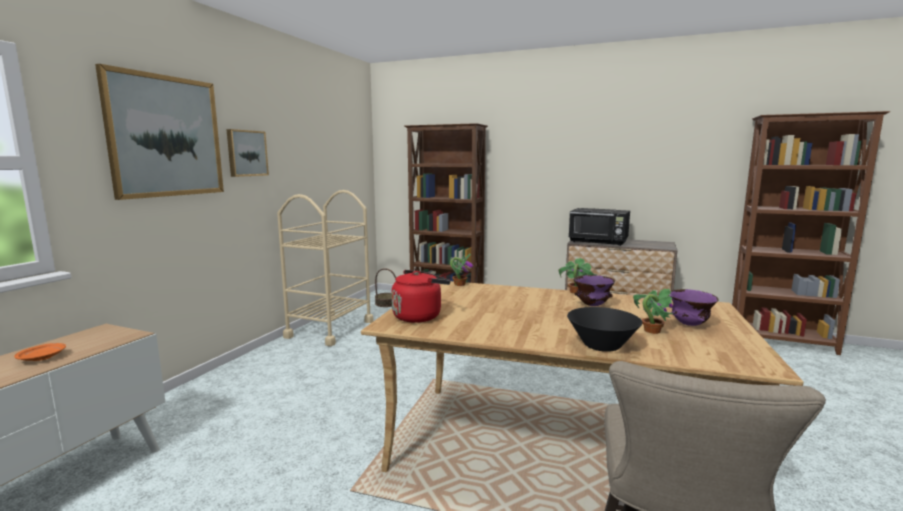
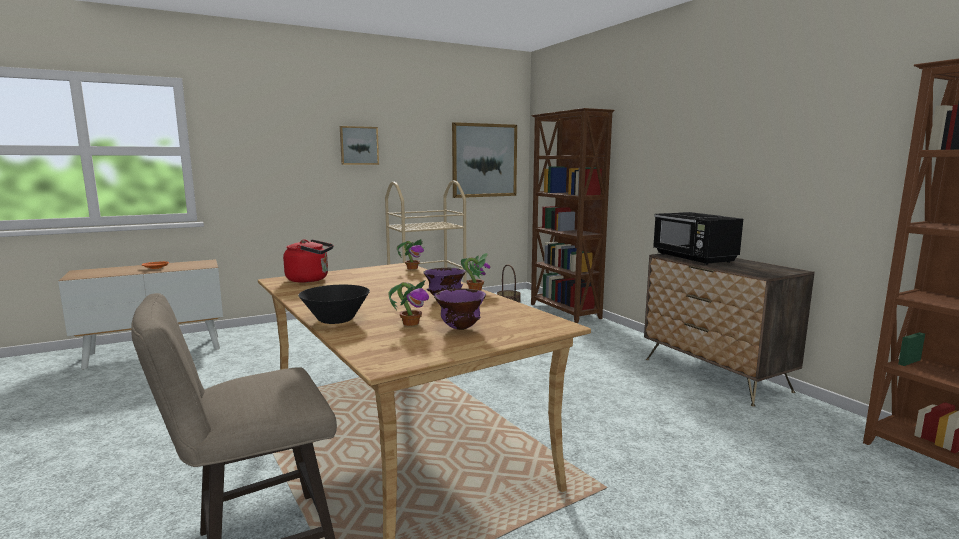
camera: 40 degrees right, 0 degrees up
picture [95,64,224,200] -> picture moved to [452,122,517,198]

